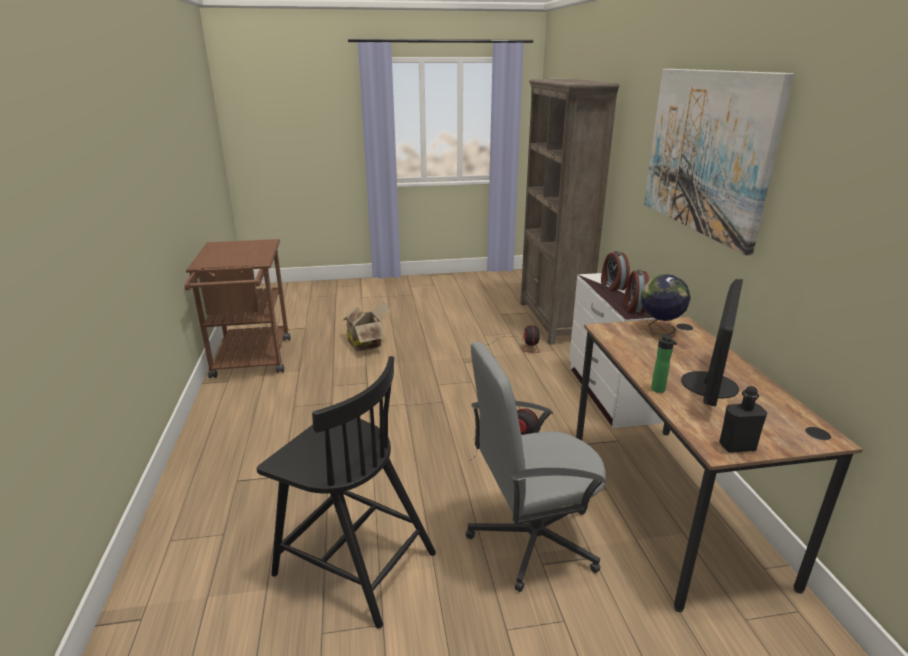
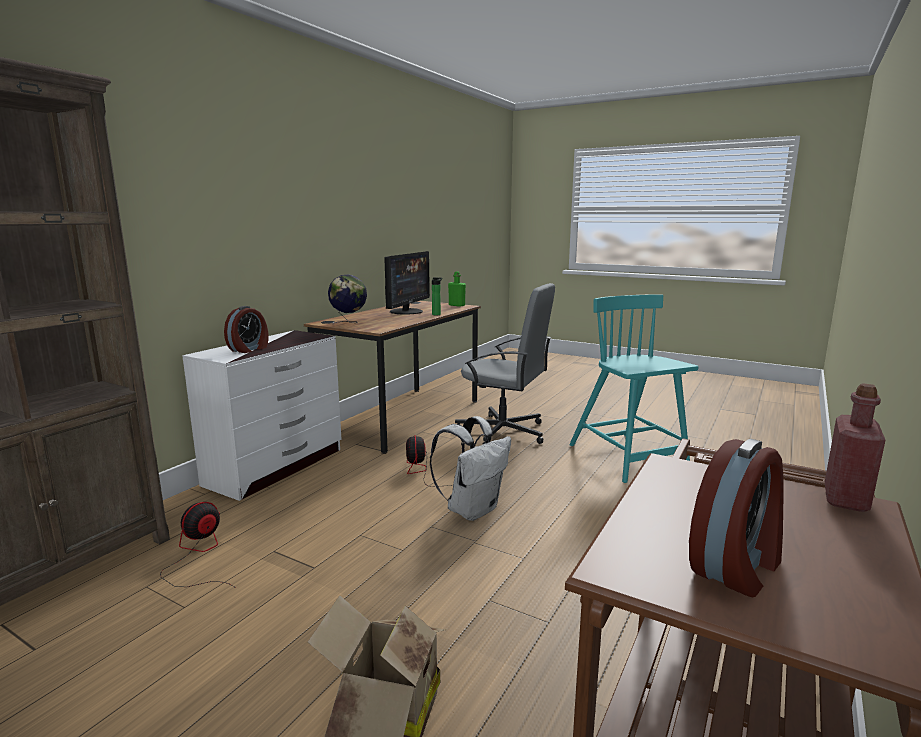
camera: 140 degrees left, 10 degrees down
black chair [257,356,436,629] -> turquoise chair [569,294,698,483]
alarm clock [623,270,649,313] -> alarm clock moved to [689,439,784,597]
picture [644,69,794,255] -> none
monitor [681,279,743,407] -> monitor turned 135 degrees clockwise [384,251,430,314]
black bottle [719,386,767,453] -> green bottle [448,272,466,307]
none -> white backpack [430,416,511,521]
none -> red bottle [825,383,886,512]

